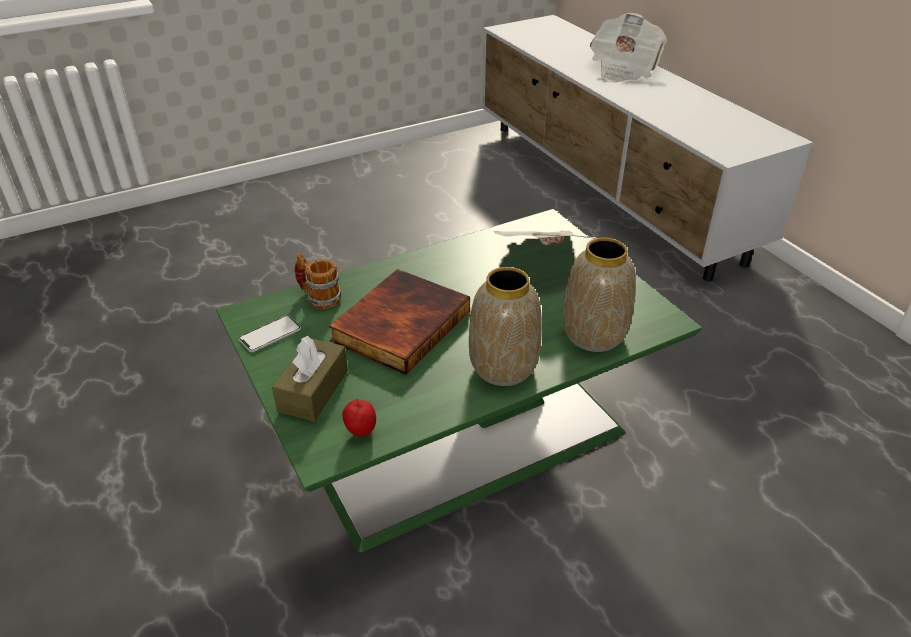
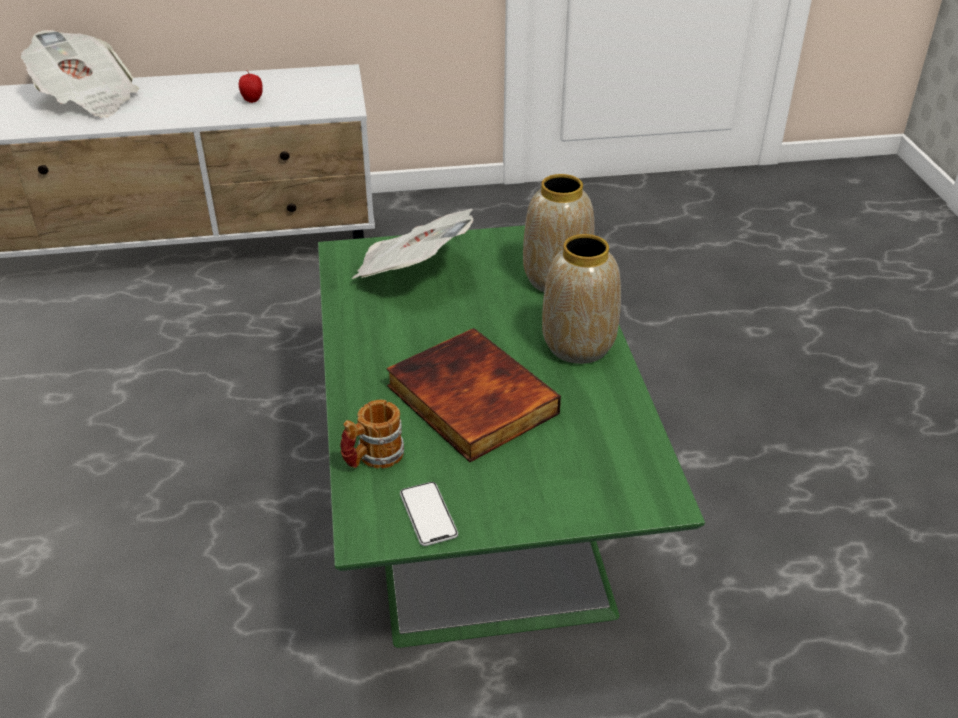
camera: 70 degrees left, 0 degrees up
brown tissue box [272,336,348,421] -> none
apple [342,399,376,437] -> apple moved to [239,70,263,103]

